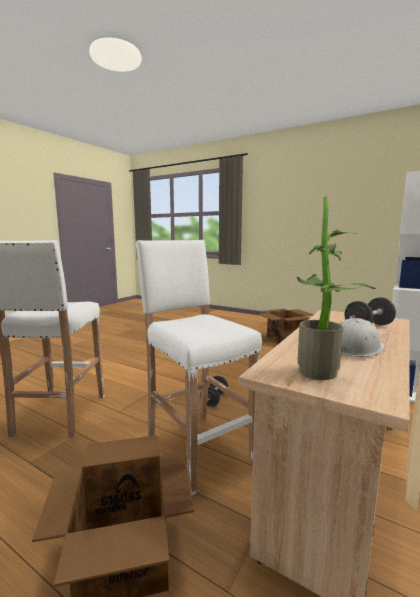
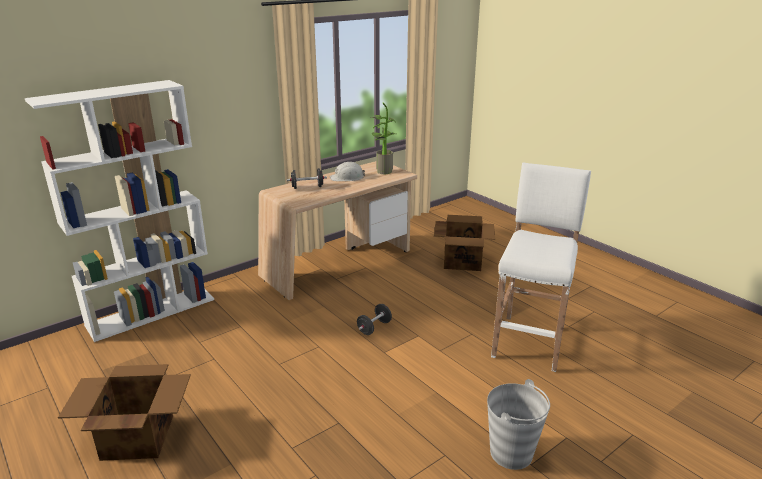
camera: 160 degrees left, 15 degrees up
white stool [136,240,262,496] -> none
none -> grey bucket [487,379,550,470]

